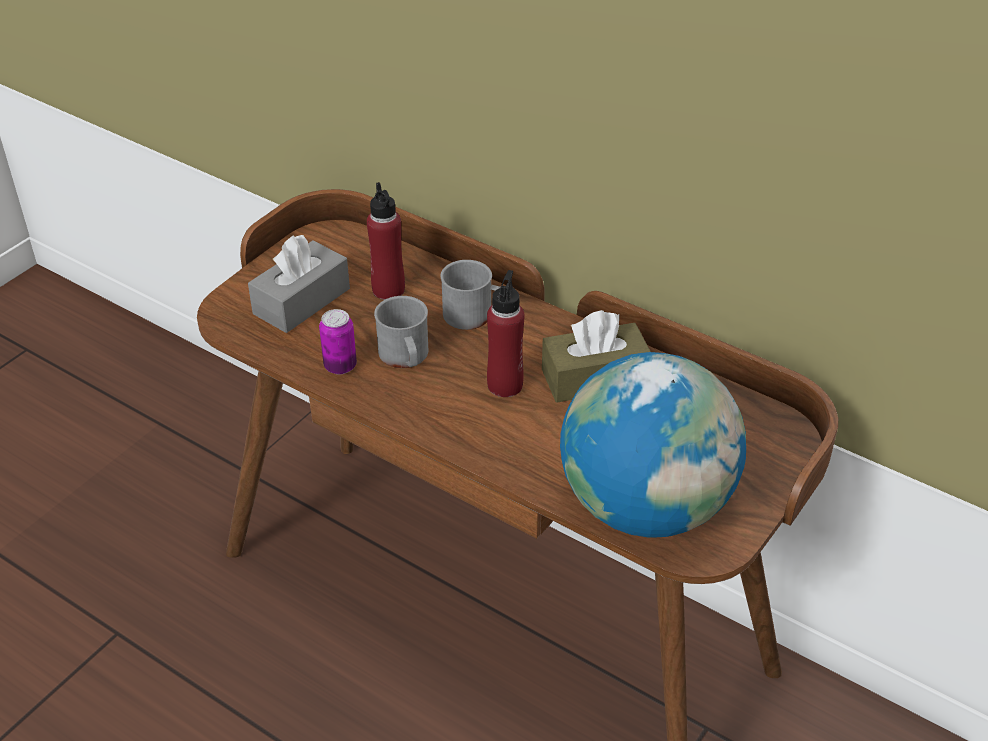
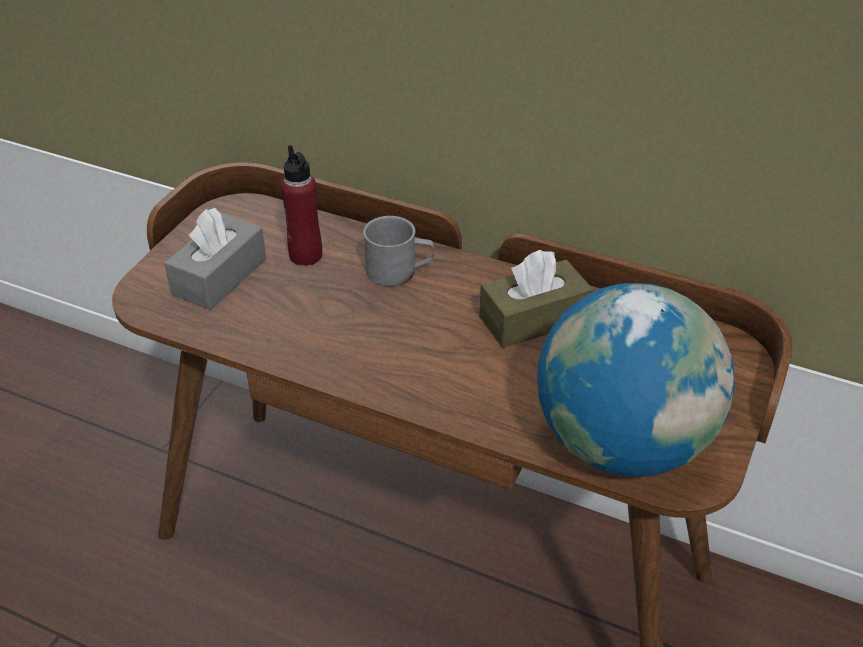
camera: 10 degrees left, 0 degrees up
can [319,309,357,374] -> none
grey mug [374,296,429,368] -> none
red bottle [487,270,525,397] -> none

